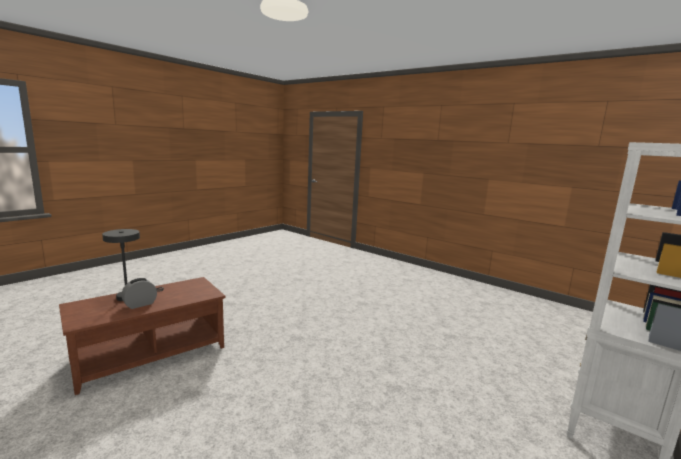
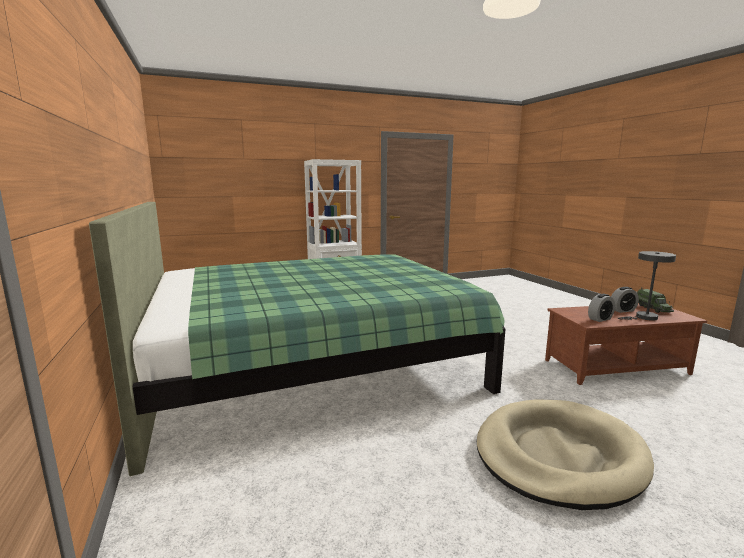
camera: 150 degrees left, 0 degrees up
none -> green bed [89,202,505,476]
none -> beige dog bed [476,399,654,510]
none -> alarm clock [588,294,615,322]
none -> toy truck [637,287,674,313]

